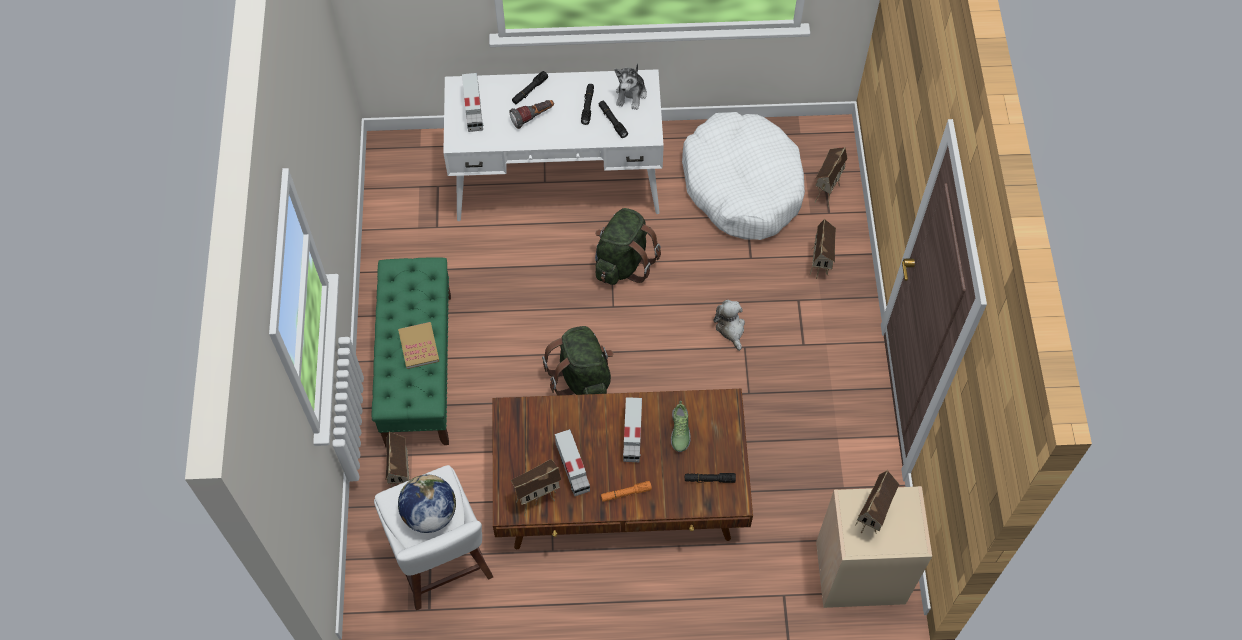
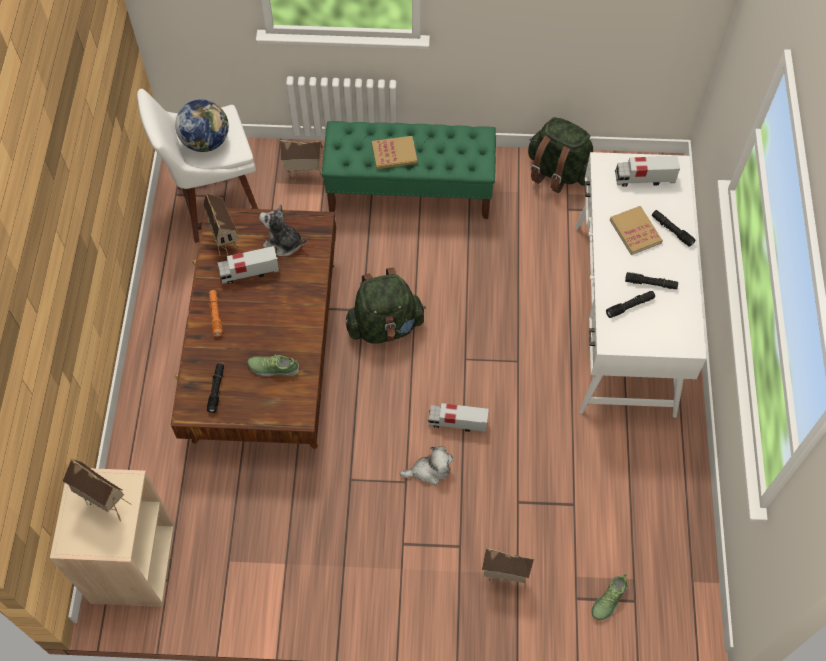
camera: 95 degrees right, 0 degrees up
flashlight [509,100,554,129] -> book [610,206,663,255]
green backpack [595,208,661,285] -> green backpack moved to [528,117,593,193]
plush toy [615,63,647,110] -> plush toy moved to [259,204,307,256]
toy truck [623,397,642,462] -> toy truck moved to [428,403,489,433]
white dog bed [682,112,805,240] -> none
toy house [815,147,848,207] -> shoe [592,574,628,620]

